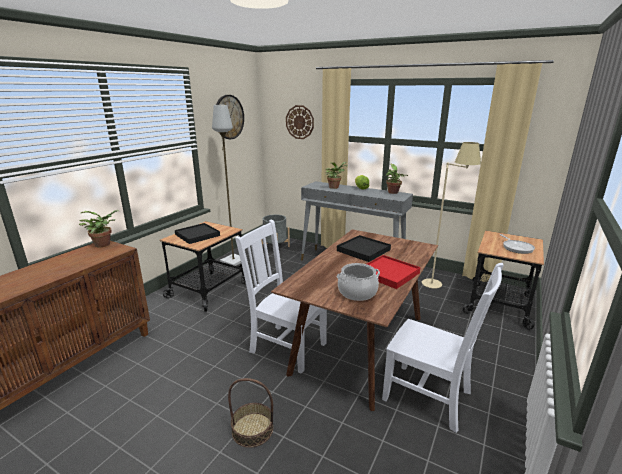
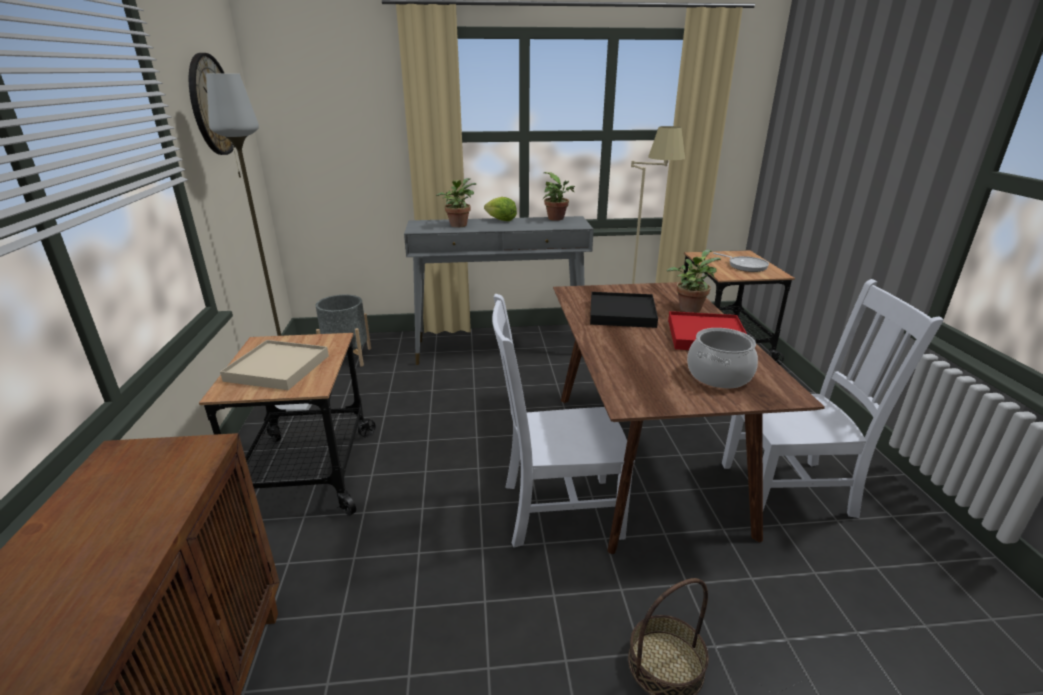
camera: 35 degrees left, 5 degrees up
potted plant [79,210,119,247] -> potted plant moved to [667,249,721,313]
black tray [175,223,220,244] -> beige tray [220,340,329,390]
wall clock [286,105,314,139] -> none

